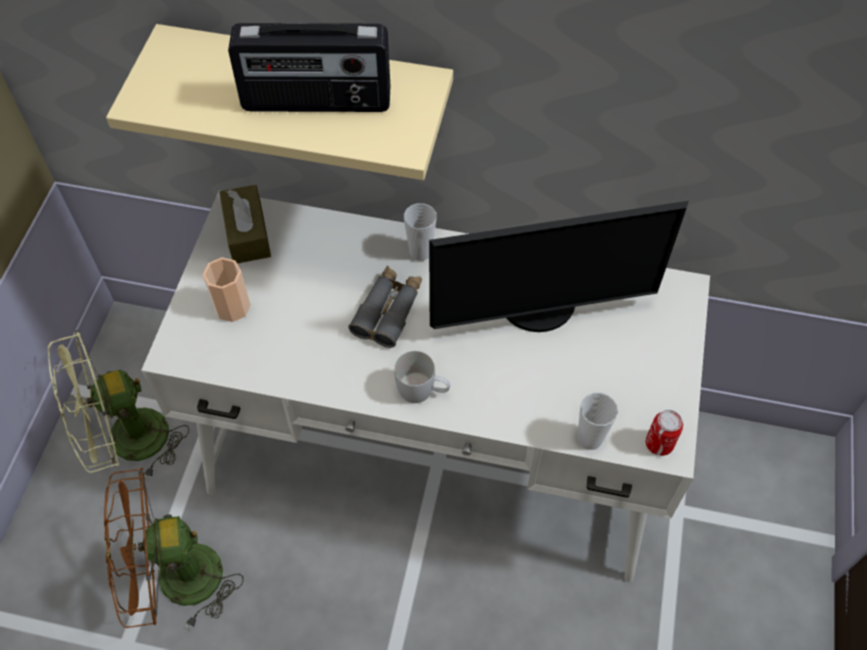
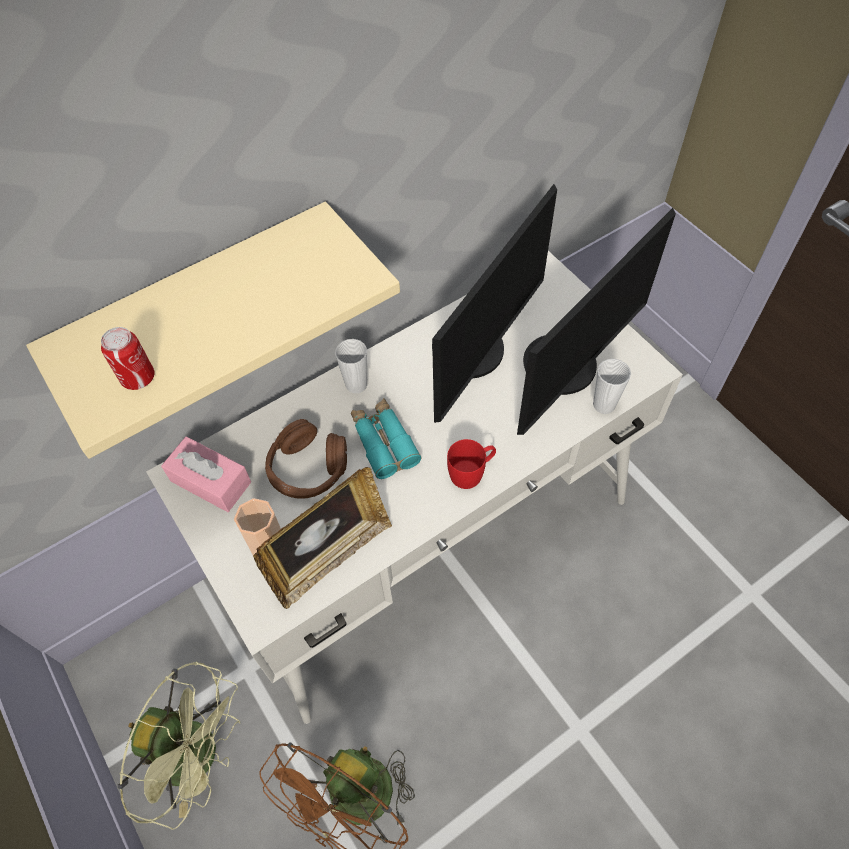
camera: 45 degrees left, 0 degrees up
green fan [48,330,189,480] -> green fan turned 90 degrees counterclockwise [118,662,240,830]
brown tissue box [219,185,271,264] -> pink tissue box [161,437,251,512]
radio [228,23,390,112] -> none
grey binoculars [348,266,422,348] -> turquoise binoculars [351,398,421,479]
white mug [394,351,450,403] -> red mug [447,439,496,489]
can [646,410,683,456] -> can moved to [101,327,154,390]
none -> picture frame [253,467,392,609]
none -> brown headphones [265,419,347,499]
none -> monitor [517,208,676,435]

